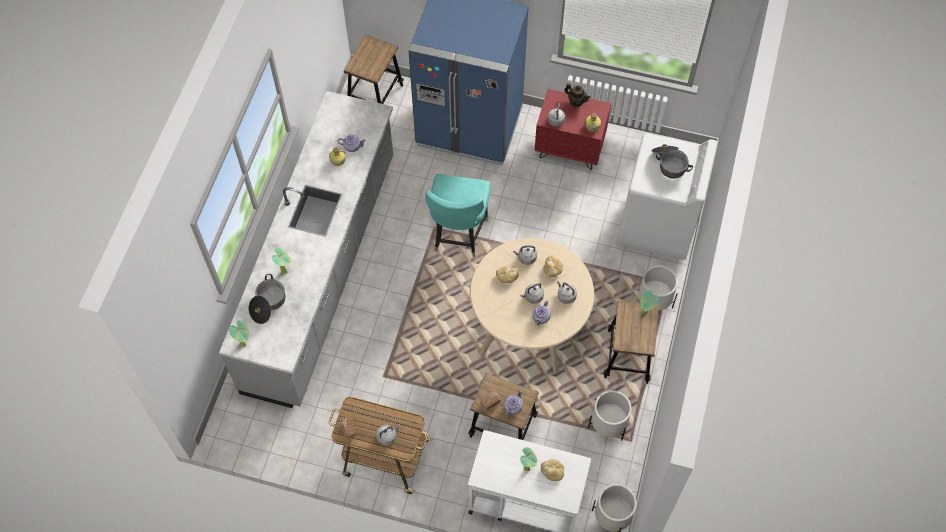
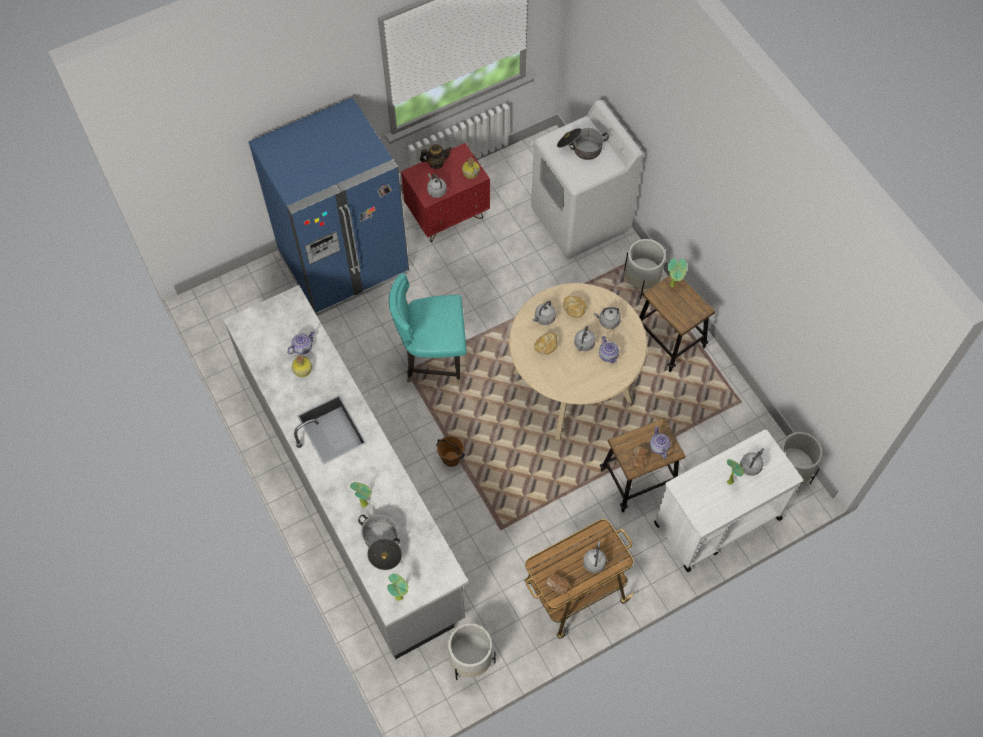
camera: 45 degrees left, 0 degrees up
stool [344,35,404,104] -> none
turquoise chair [425,174,491,257] -> turquoise chair turned 120 degrees clockwise [389,273,467,384]
bread [541,459,564,481] -> grey kettle [740,448,764,476]
white planter [588,390,632,441] -> white planter moved to [448,623,496,680]
none -> brown bucket [436,436,465,467]

